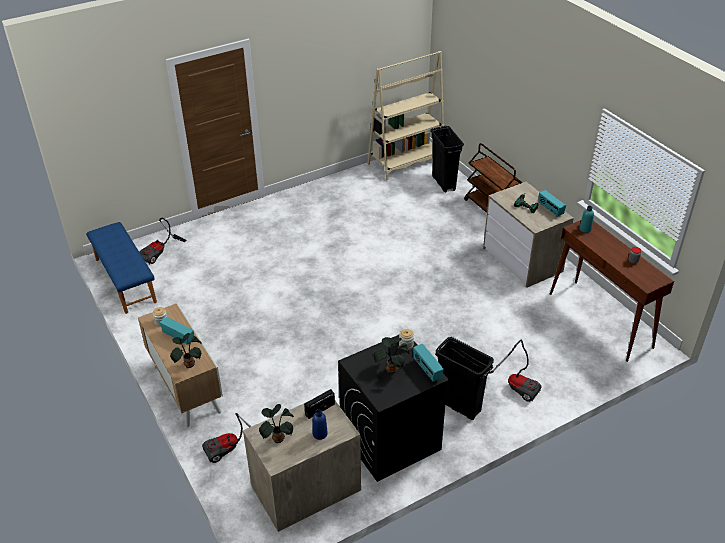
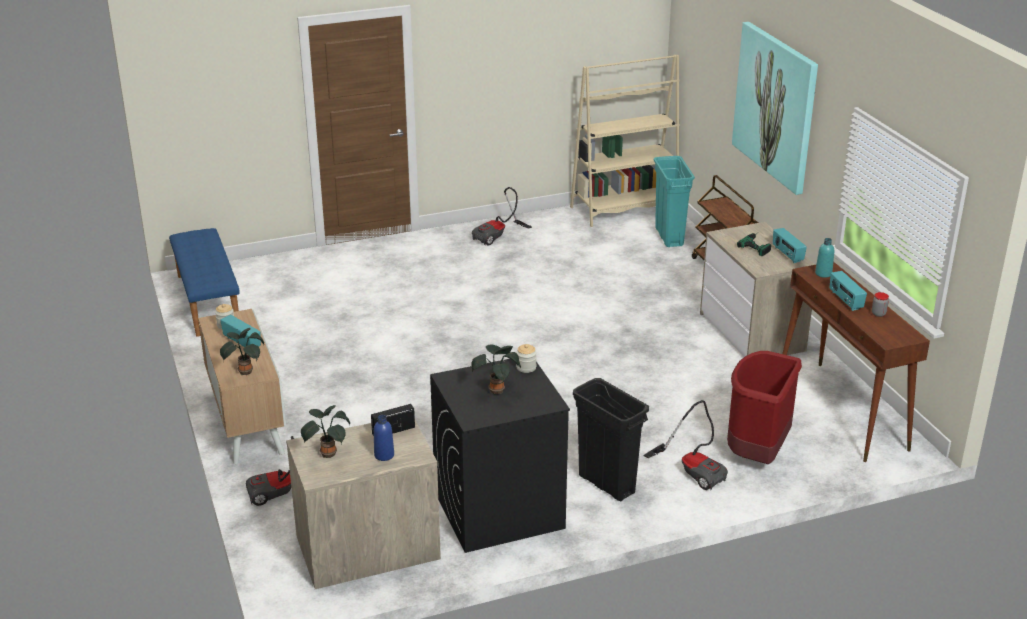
camera: 10 degrees right, 10 degrees down
vacuum cleaner [139,218,187,265] -> vacuum cleaner moved to [472,187,532,246]
radio [413,344,444,382] -> radio moved to [830,271,867,311]
black trash can [430,126,464,193] -> turquoise trash can [654,156,695,247]
none -> red trash can [727,351,802,464]
none -> picture [732,22,818,195]

